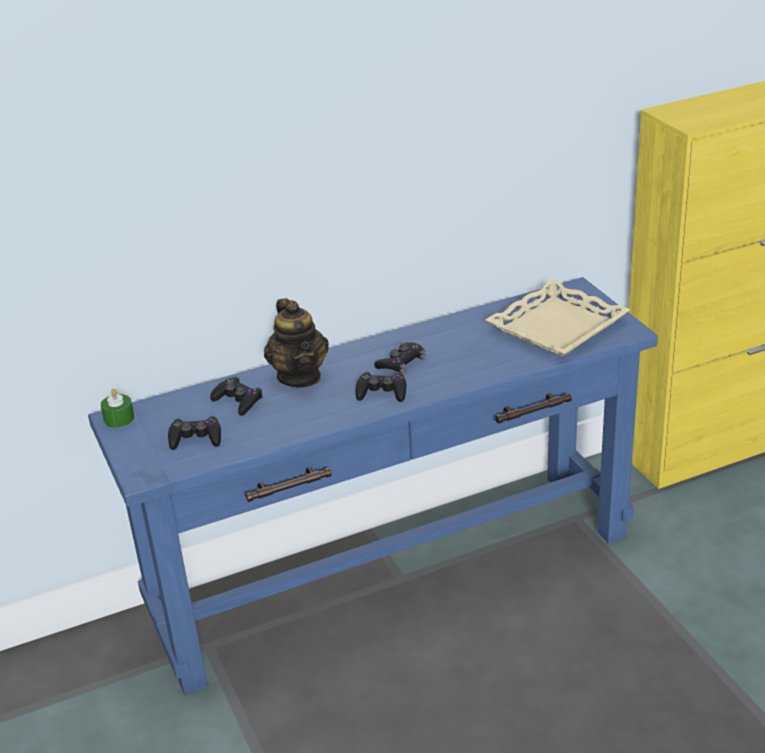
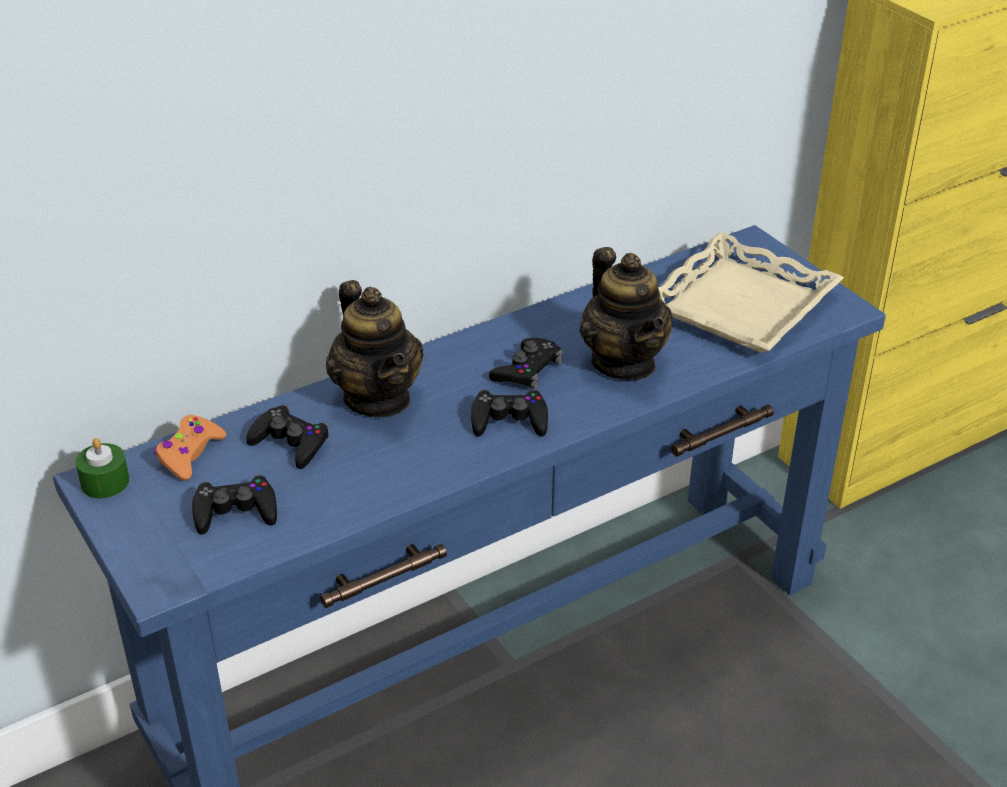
camera: 10 degrees left, 5 degrees up
none -> orange game controller [154,415,226,481]
none -> teapot [580,247,673,381]

